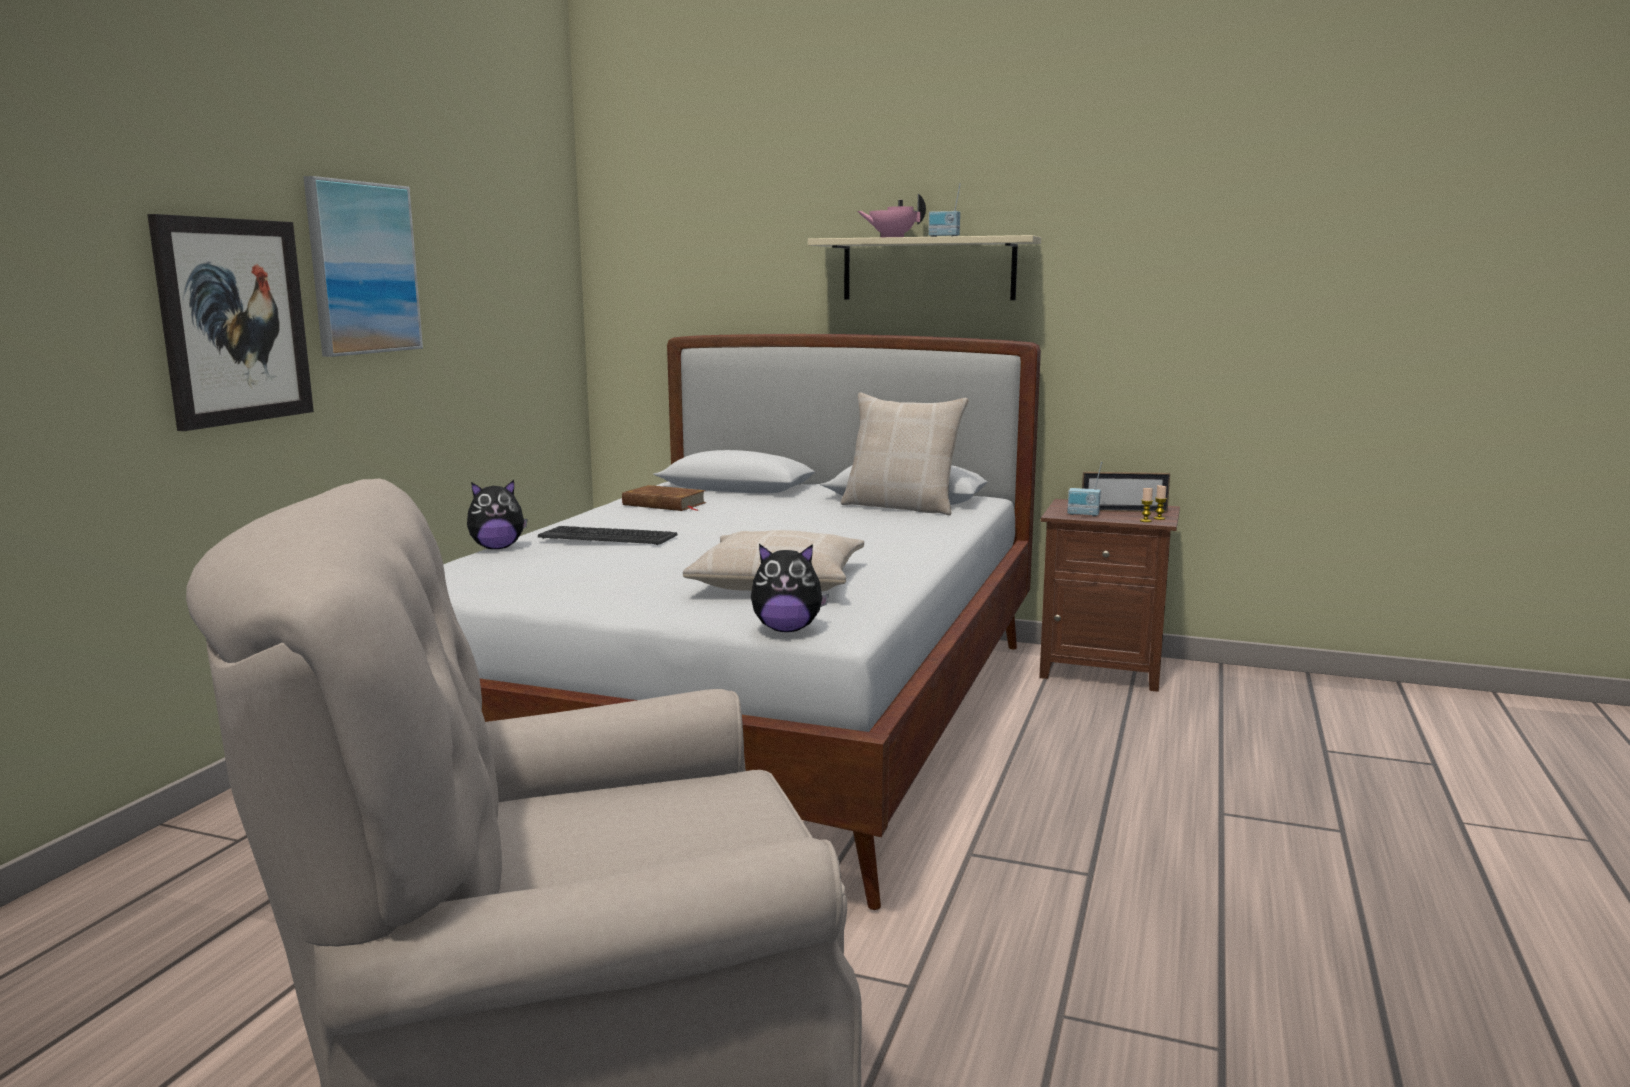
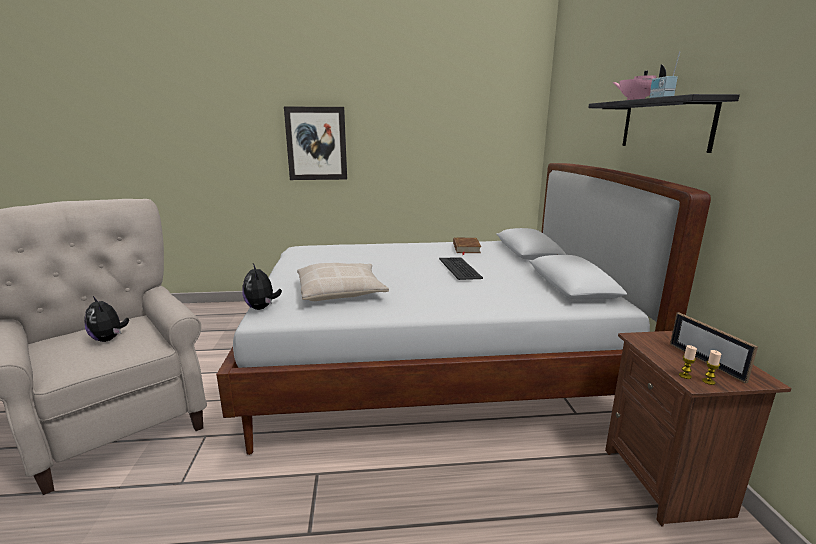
camera: 65 degrees right, 5 degrees up
picture [303,176,423,357] -> none
plush toy [467,480,527,549] -> plush toy moved to [84,296,129,342]
keyboard [538,526,678,545] -> keyboard moved to [439,257,483,280]
beige shelf [808,235,1041,300] -> black shelf [588,94,740,153]
beige pillow [841,393,969,515] -> none
radio [1067,462,1102,516] -> none

